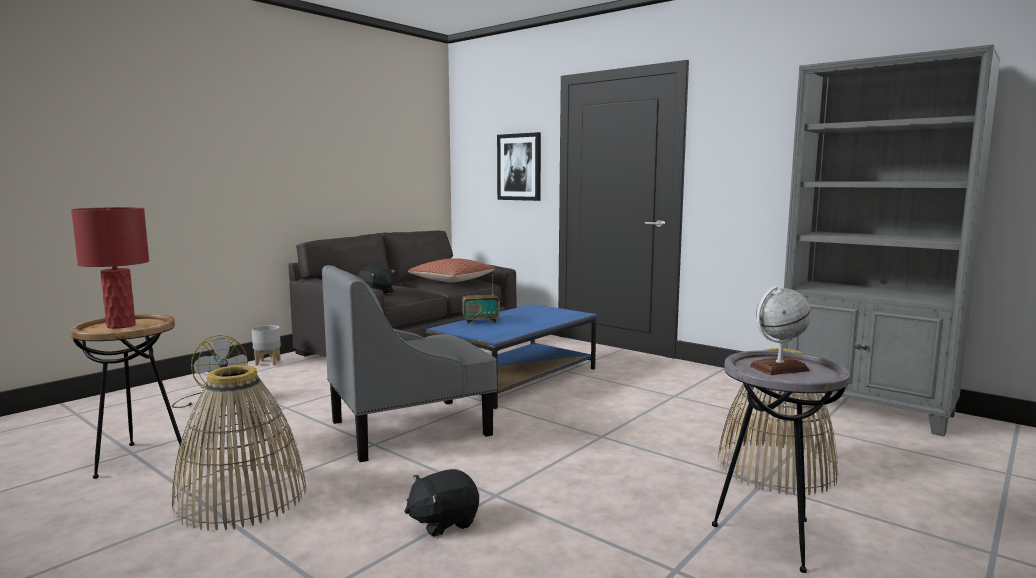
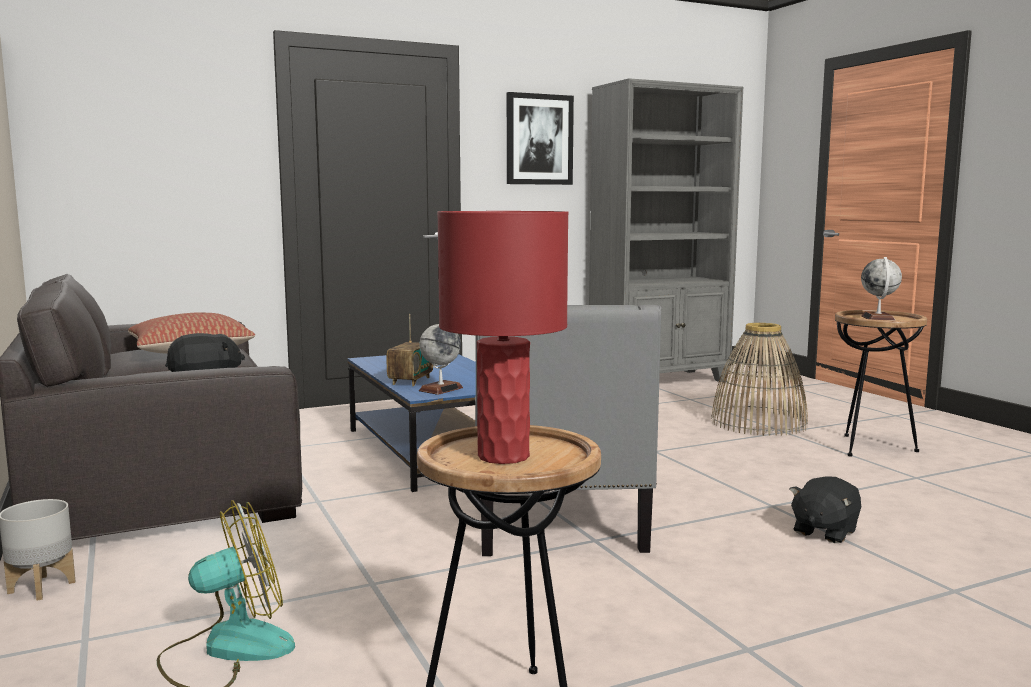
camera: 65 degrees left, 0 degrees up
basket [172,365,307,531] -> none
black plush toy [404,469,479,537] -> black plush toy turned 45 degrees clockwise [789,476,862,543]
picture [497,132,541,201] -> picture moved to [507,92,574,185]
grey side table [712,350,850,573] -> brown side table [835,310,927,457]
none -> globe [419,324,463,395]

